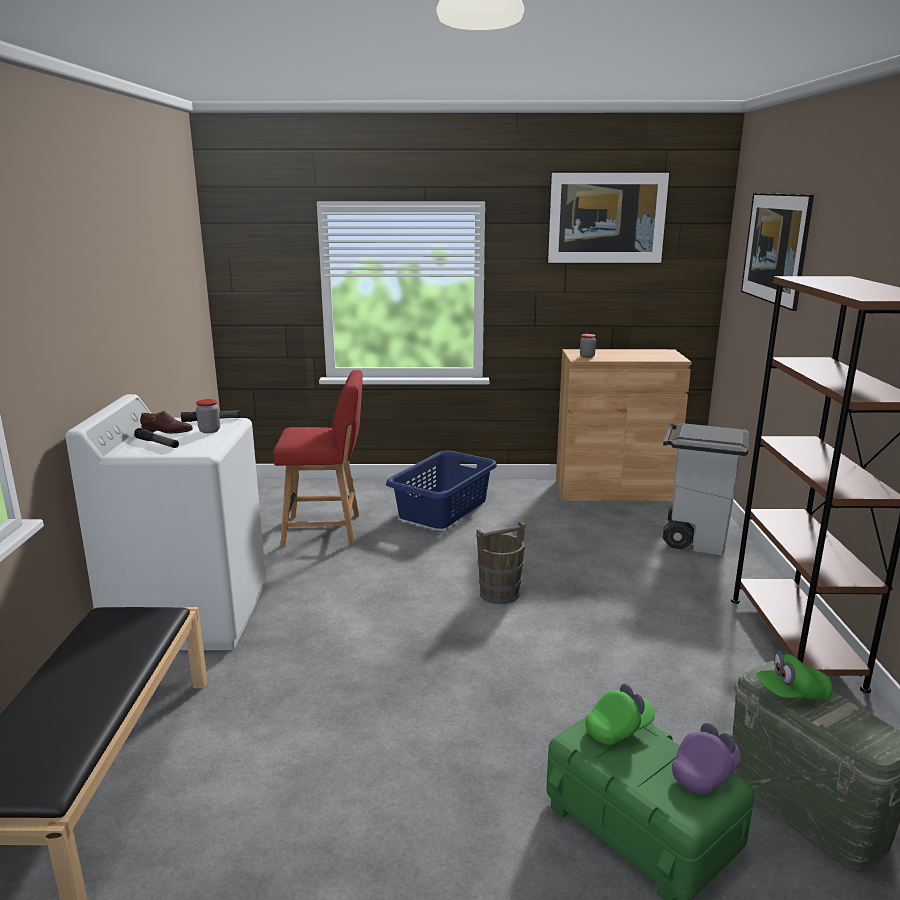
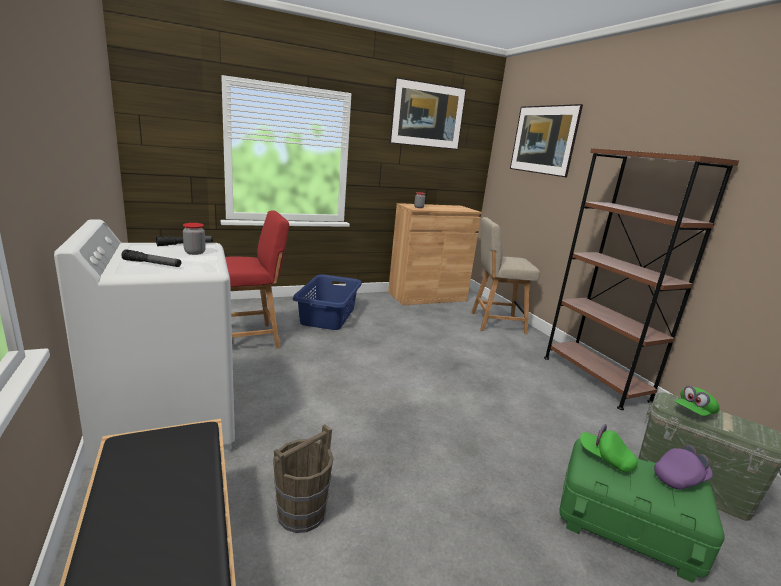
camera: 25 degrees left, 0 degrees up
brown shoe [140,411,193,434] -> none
brown bucket [476,521,525,604] -> brown bucket moved to [273,424,333,533]
green cap [585,683,655,745] -> green cap turned 90 degrees counterclockwise [580,424,638,472]
grey trash can [663,423,749,555] -> beige chair [471,217,540,334]
purple cap [672,723,741,794] -> purple cap turned 45 degrees clockwise [654,445,713,489]

